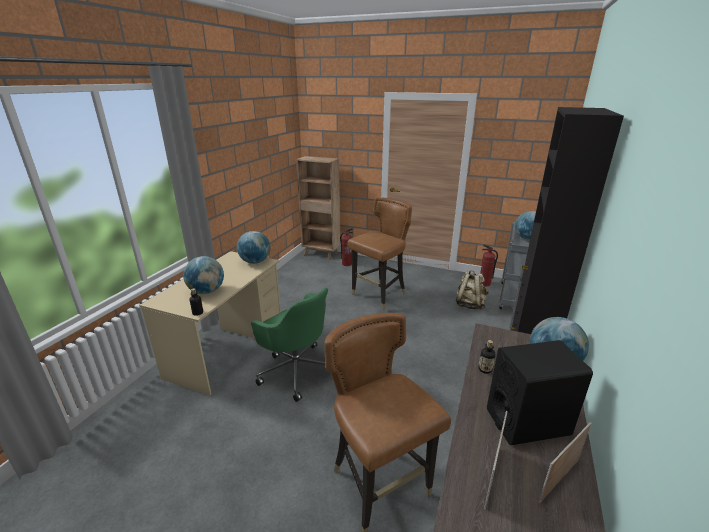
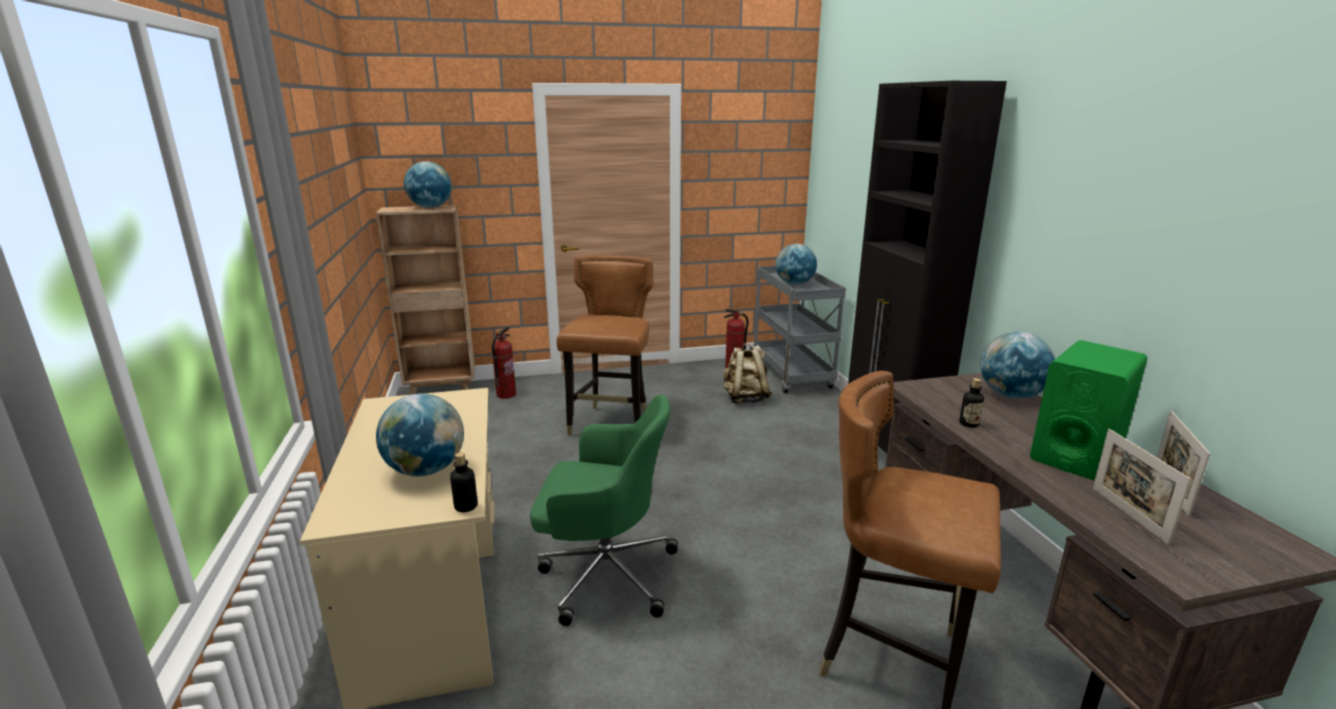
camera: 35 degrees left, 5 degrees down
globe [237,231,270,264] -> globe moved to [404,161,452,208]
black speaker [487,340,593,445] -> green speaker [1030,340,1148,481]

